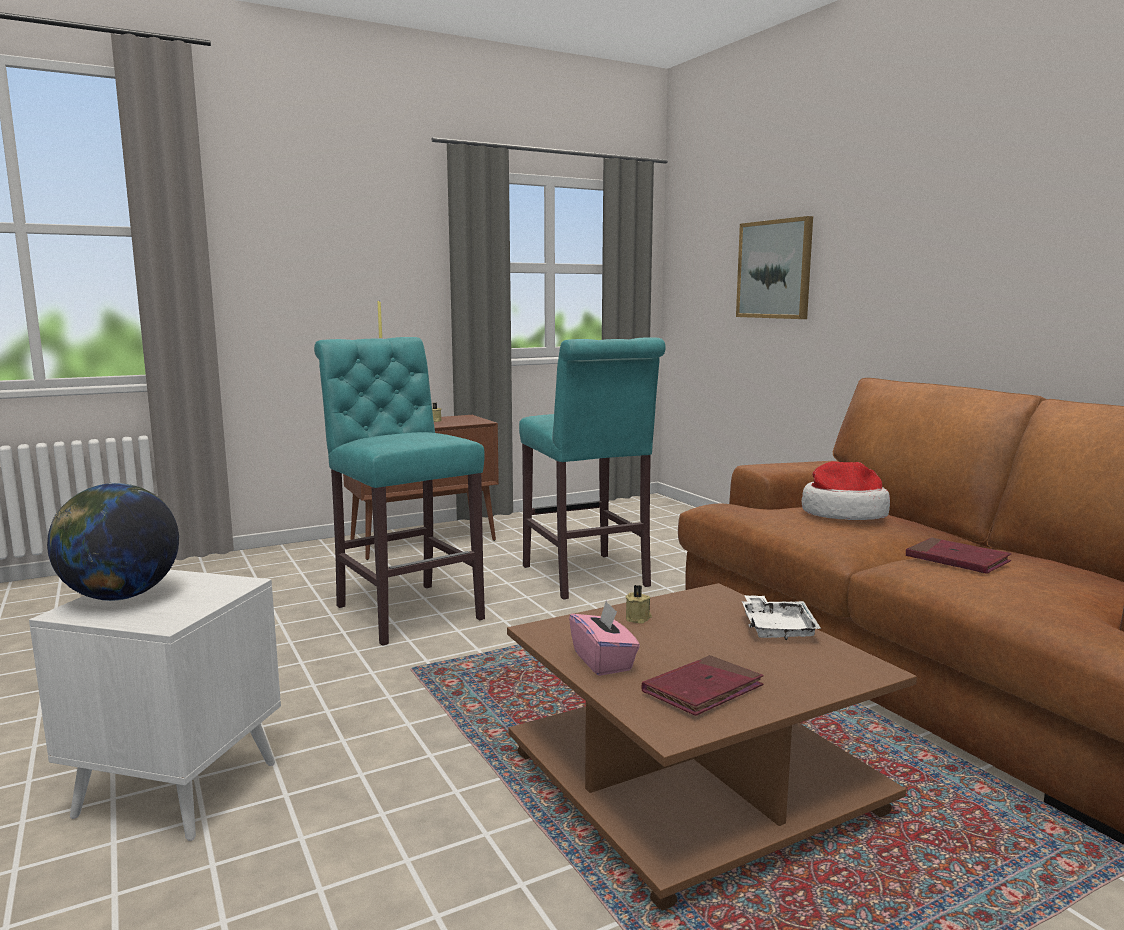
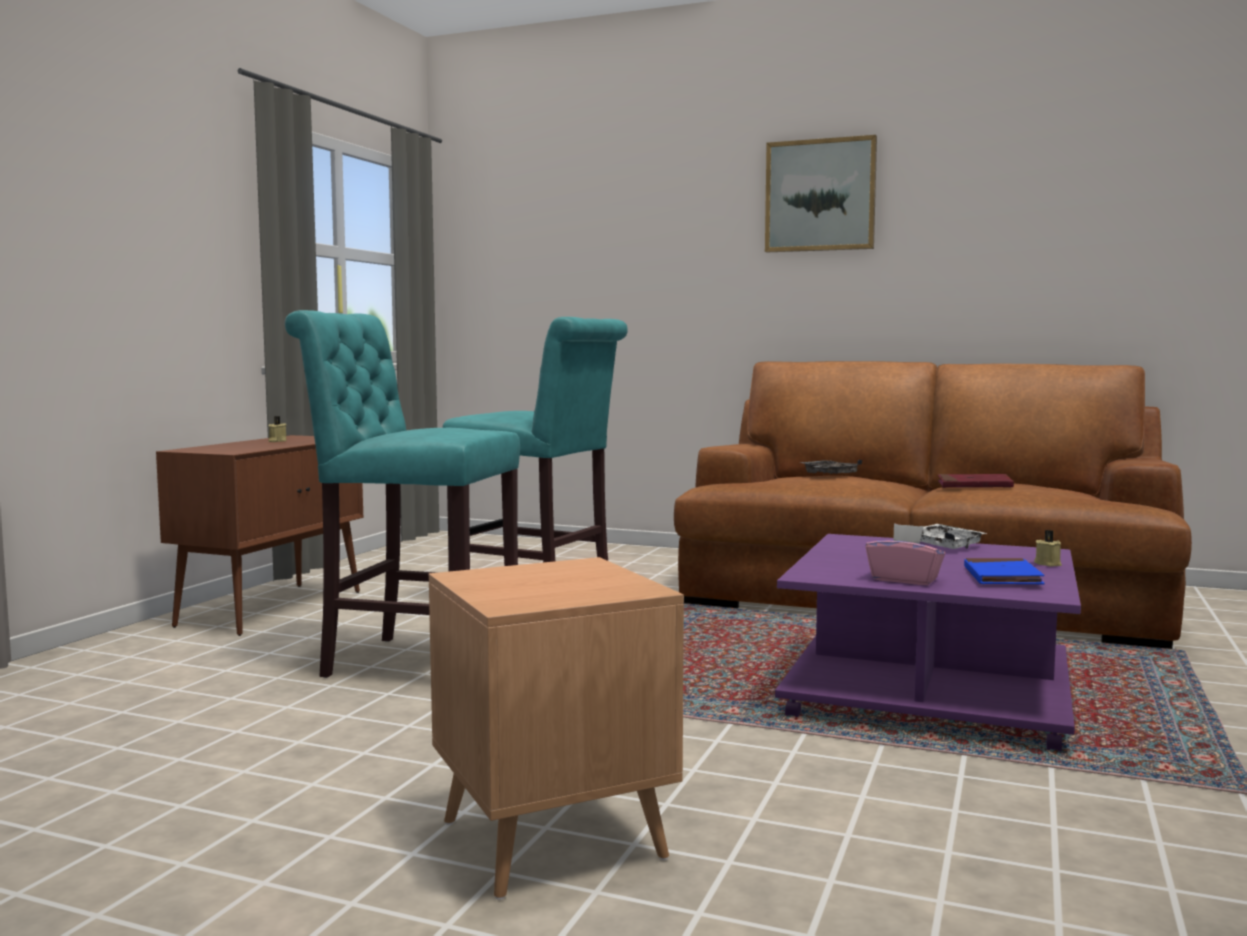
camera: 40 degrees left, 5 degrees down
white side table [29,570,281,841] -> brown side table [429,557,684,900]
globe [47,483,179,601] -> none
brown coffee table [507,583,917,911] -> purple coffee table [775,534,1081,751]
beige candle [626,585,652,624] -> beige candle moved to [1034,530,1062,567]
red book [642,655,764,716] -> blue book [964,558,1045,584]
picture [736,216,813,319] -> picture moved to [765,135,877,252]
hat [802,461,890,520] -> grey tray [800,460,862,474]

